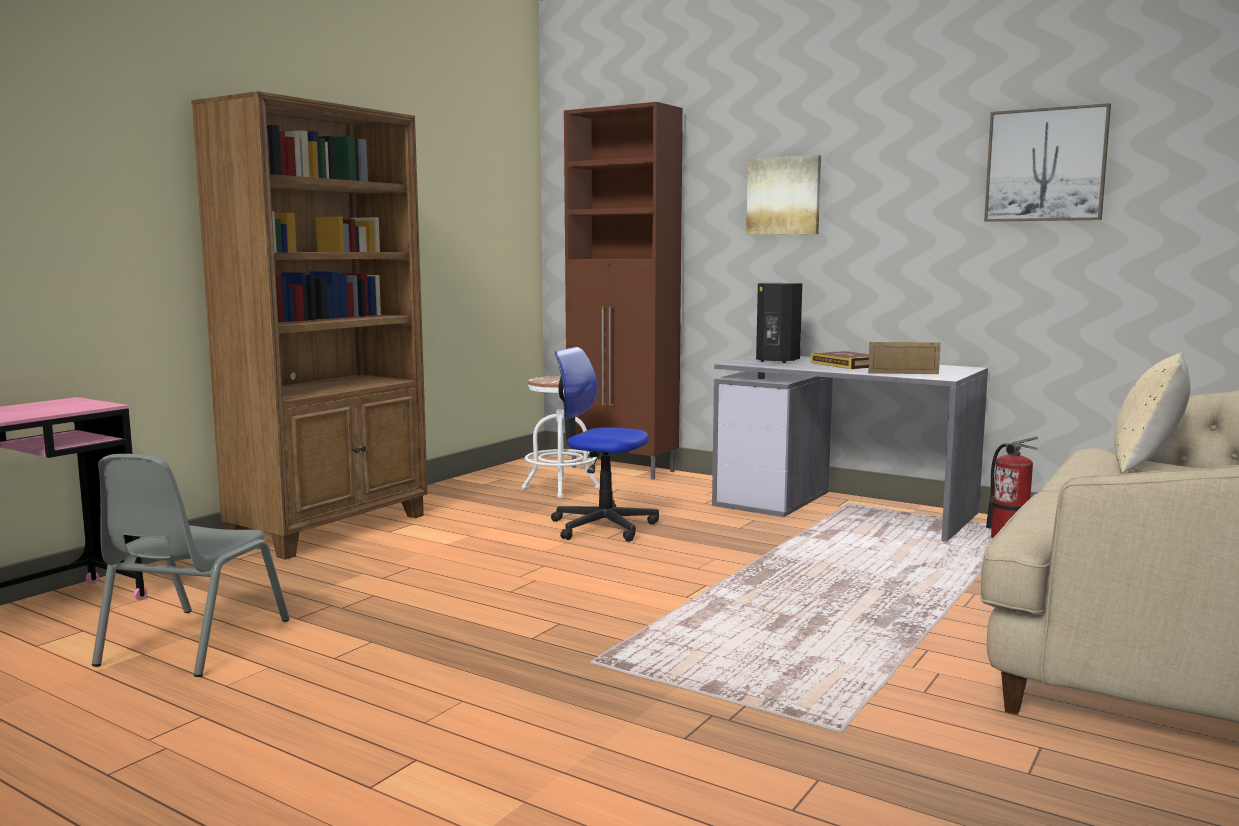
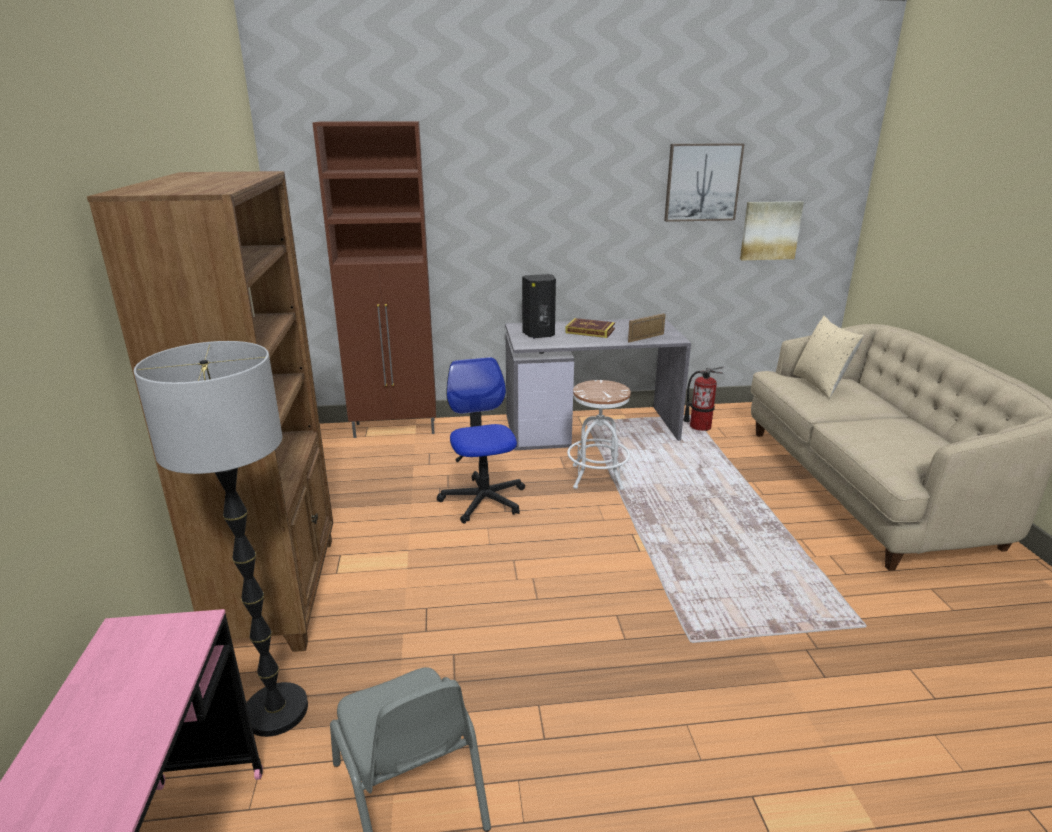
camera: 40 degrees left, 15 degrees up
white stool [522,376,600,498] -> white stool moved to [567,380,631,490]
office chair [551,347,659,542] -> office chair turned 90 degrees clockwise [437,357,525,523]
picture [746,155,821,235] -> picture moved to [740,201,804,260]
none -> floor lamp [134,341,308,737]

